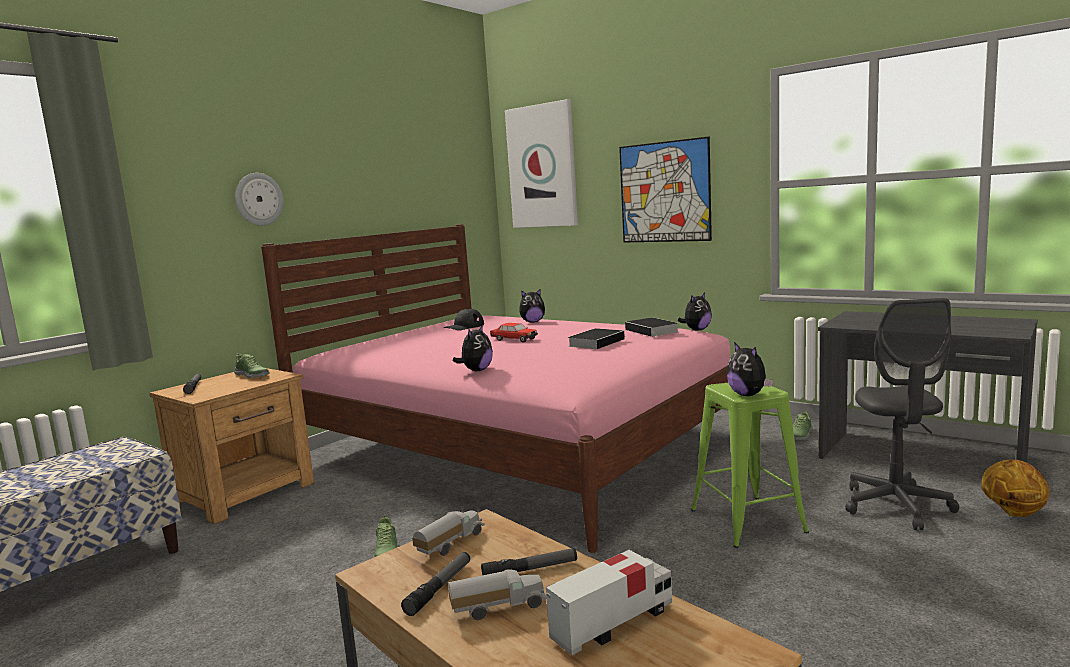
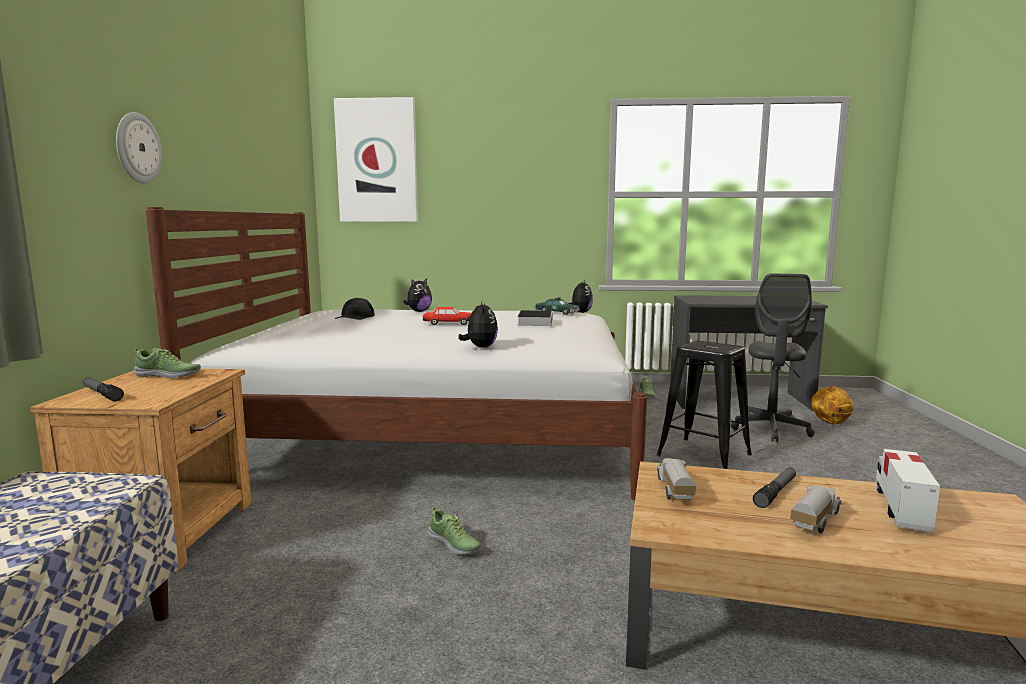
camera: 35 degrees left, 0 degrees up
pink bed [261,224,730,553] -> white bed [146,207,647,500]
flashlight [401,552,470,616] -> none
picture [619,137,712,243] -> none
book [625,318,679,338] -> toy car [535,297,579,315]
green stool [691,383,809,548] -> black stool [657,341,752,469]
plush toy [726,342,773,396] -> none
grey office chair [845,298,959,530] -> grey office chair turned 45 degrees clockwise [731,273,815,442]

